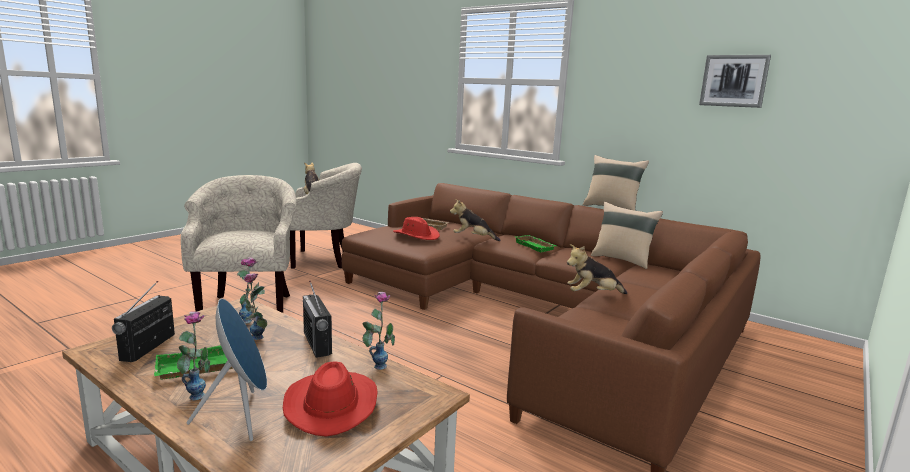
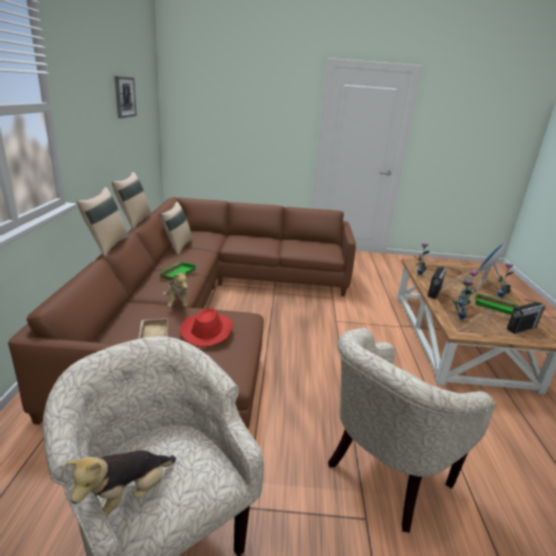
camera: 125 degrees left, 10 degrees up
red hat [283,361,378,437] -> none
plush toy [567,244,627,294] -> none
none -> beige pillow [77,187,128,257]

